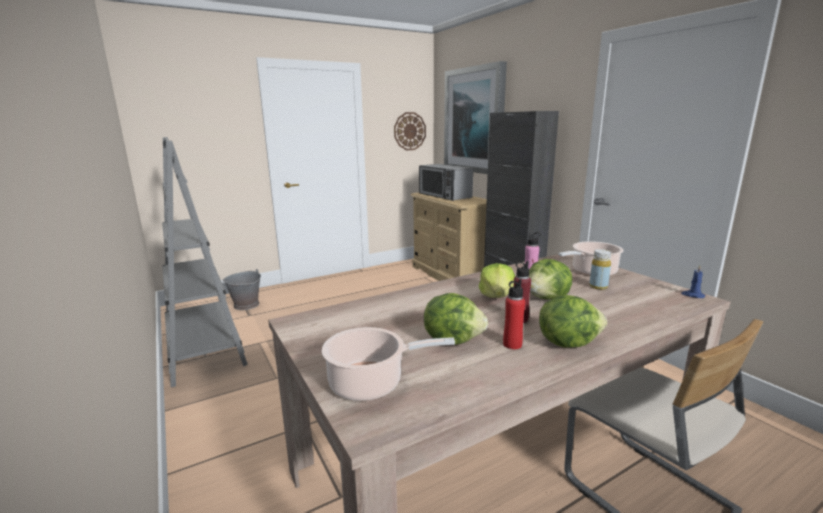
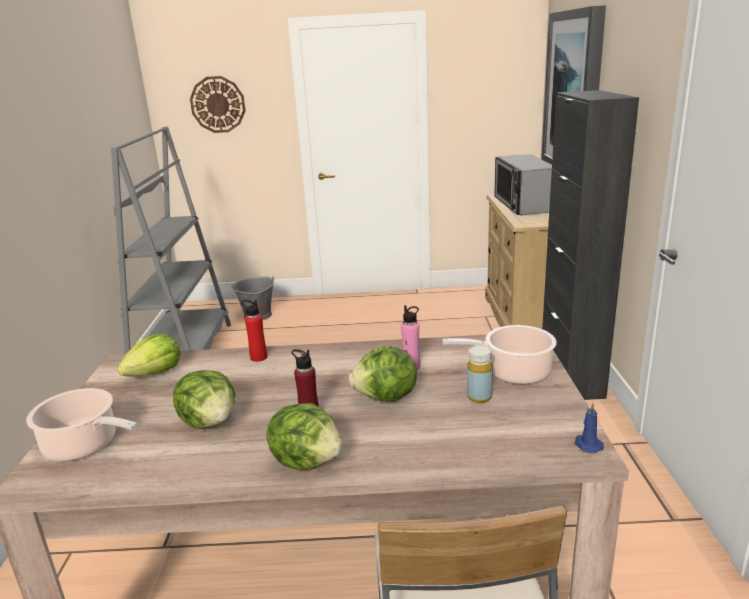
camera: 30 degrees right, 5 degrees up
wall clock [394,112,426,150] -> wall clock moved to [190,76,246,133]
lettuce [479,263,515,298] -> lettuce moved to [117,334,181,377]
red bottle [503,279,525,349] -> red bottle moved to [242,300,267,362]

